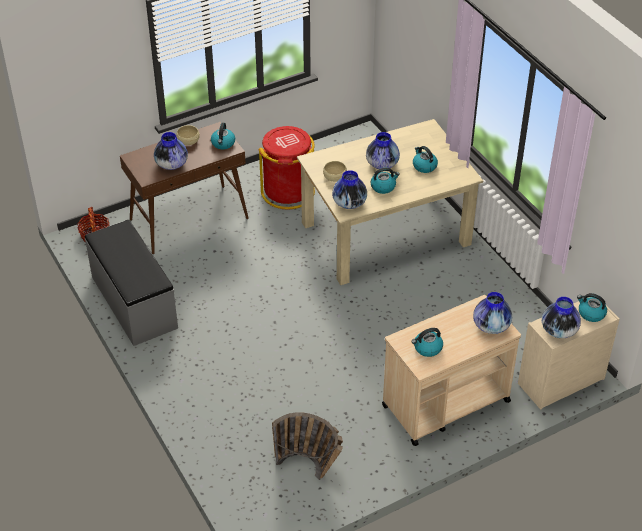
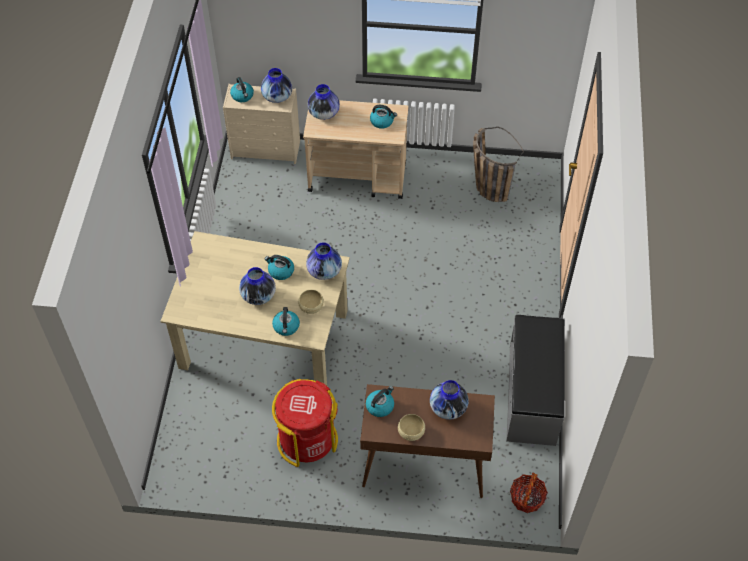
camera: 145 degrees left, 10 degrees up
kettle [413,146,438,173] -> kettle moved to [272,307,300,336]

